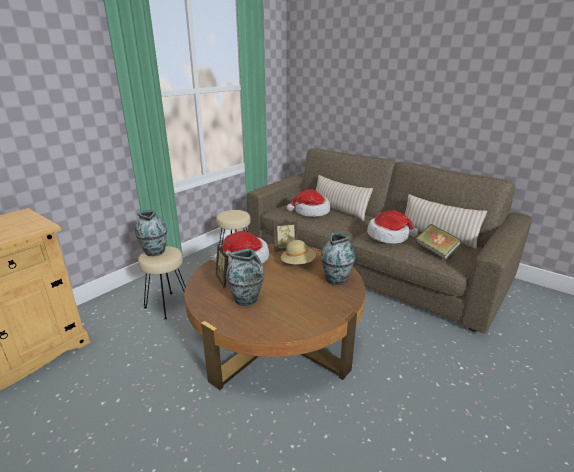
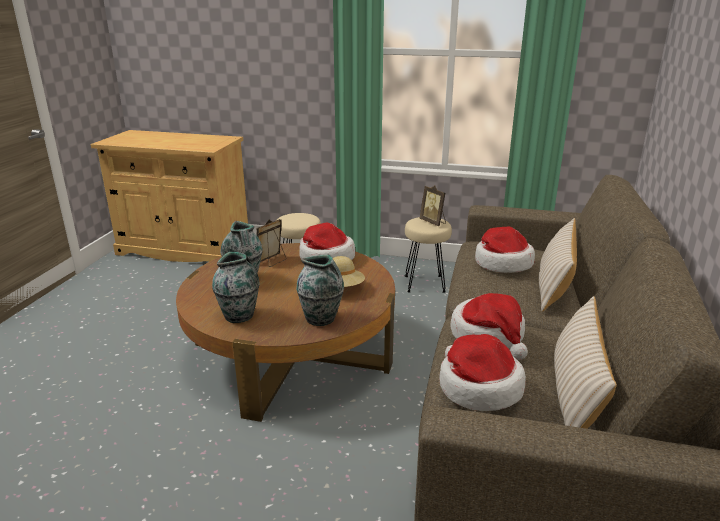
camera: 65 degrees right, 0 degrees up
vase [135,210,167,256] -> vase moved to [212,252,260,323]
picture frame [273,218,298,252] -> picture frame moved to [420,185,446,226]
book [416,224,461,260] -> hat [439,334,526,411]

